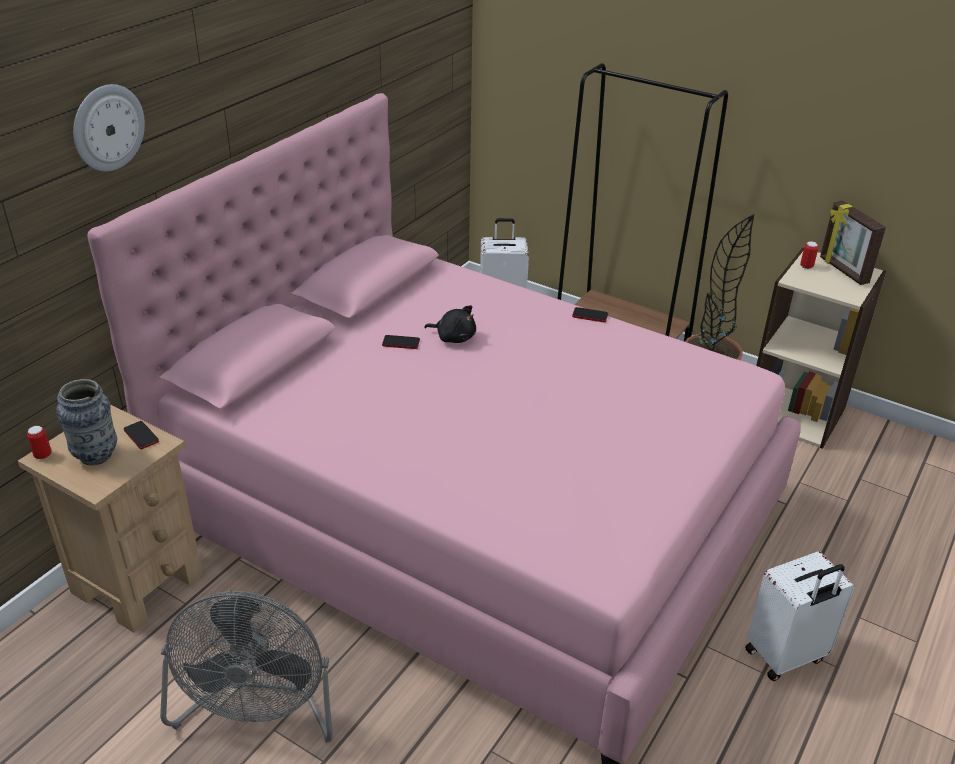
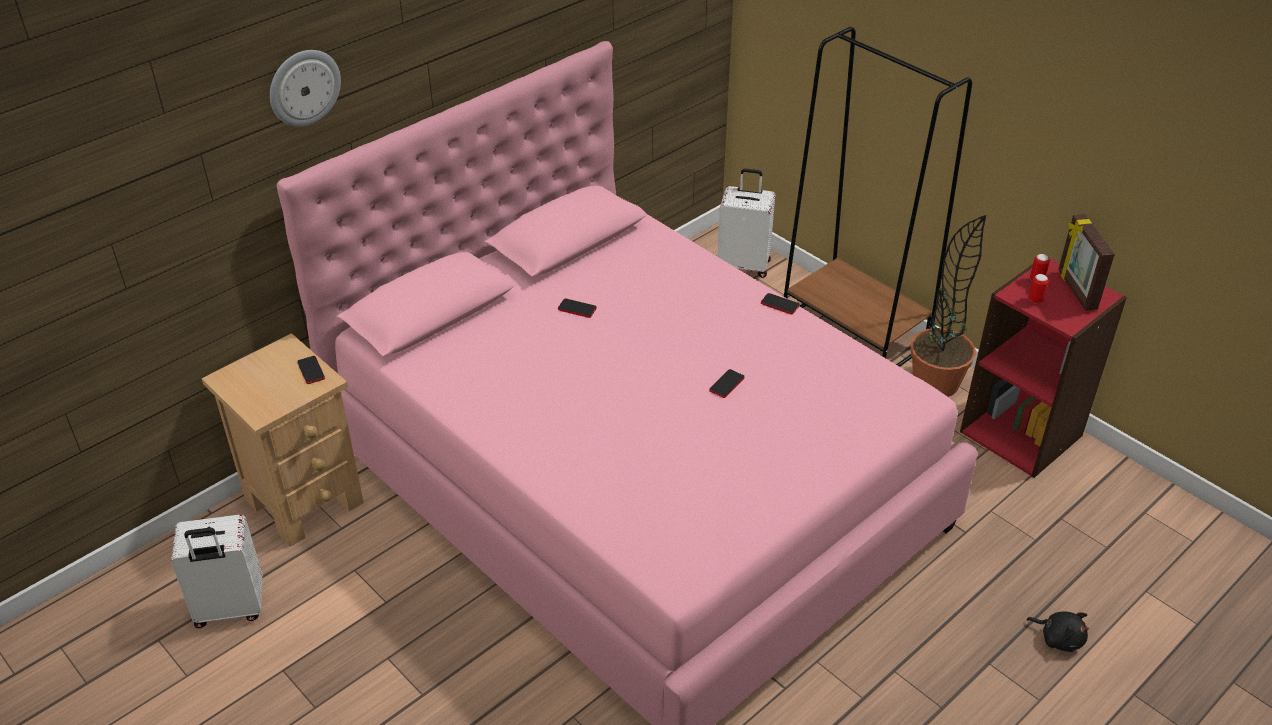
camera: 15 degrees right, 5 degrees up
can [27,426,52,459] -> can moved to [1029,274,1049,304]
vase [56,379,117,465] -> none
grey fan [160,589,333,743] -> none
black plush toy [424,305,476,343] -> black plush toy moved to [1026,611,1089,652]
white suitcase [745,551,855,681] -> white suitcase moved to [171,515,263,628]
beige bookcase [756,248,886,449] -> red bookcase [960,258,1127,478]
none -> phone [709,369,745,398]

